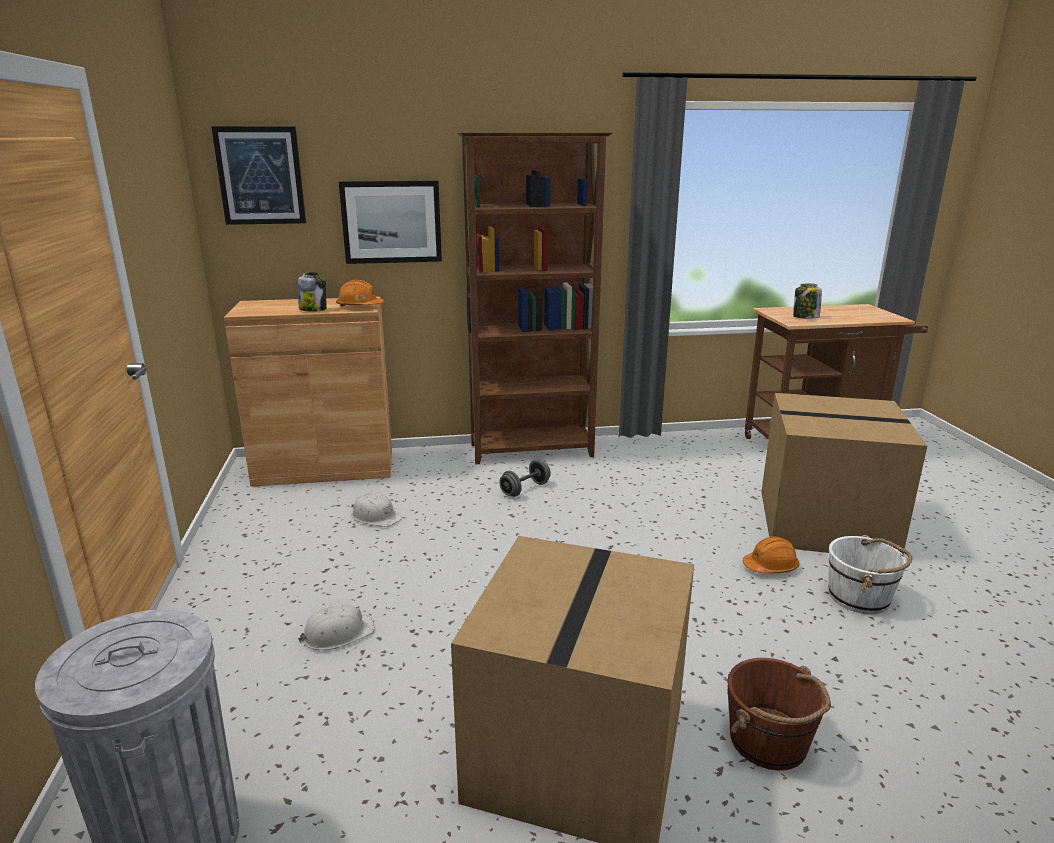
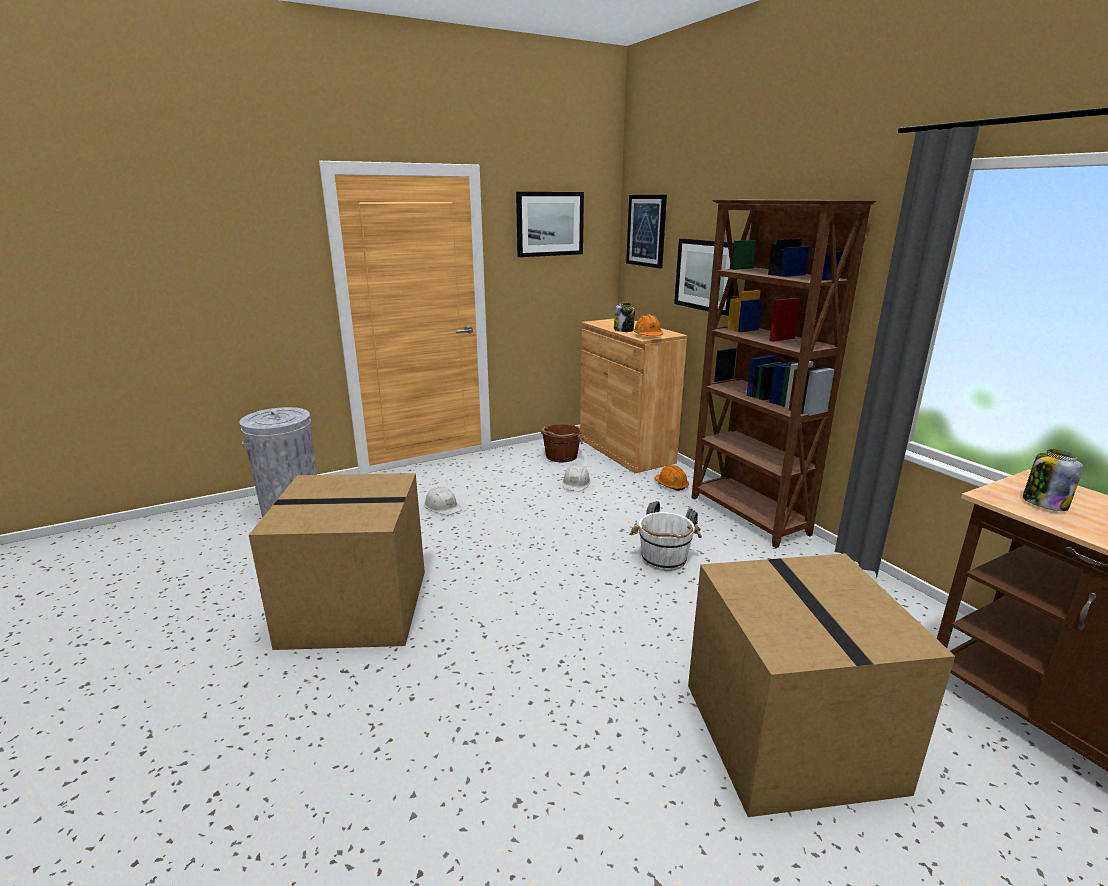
camera: 70 degrees right, 0 degrees up
brown bucket [727,658,831,770] -> brown bucket moved to [540,424,584,462]
orange hard hat [743,536,799,574] -> orange hard hat moved to [654,465,689,491]
white bucket [829,535,912,614] -> white bucket moved to [630,512,702,571]
none -> picture [516,192,584,257]

